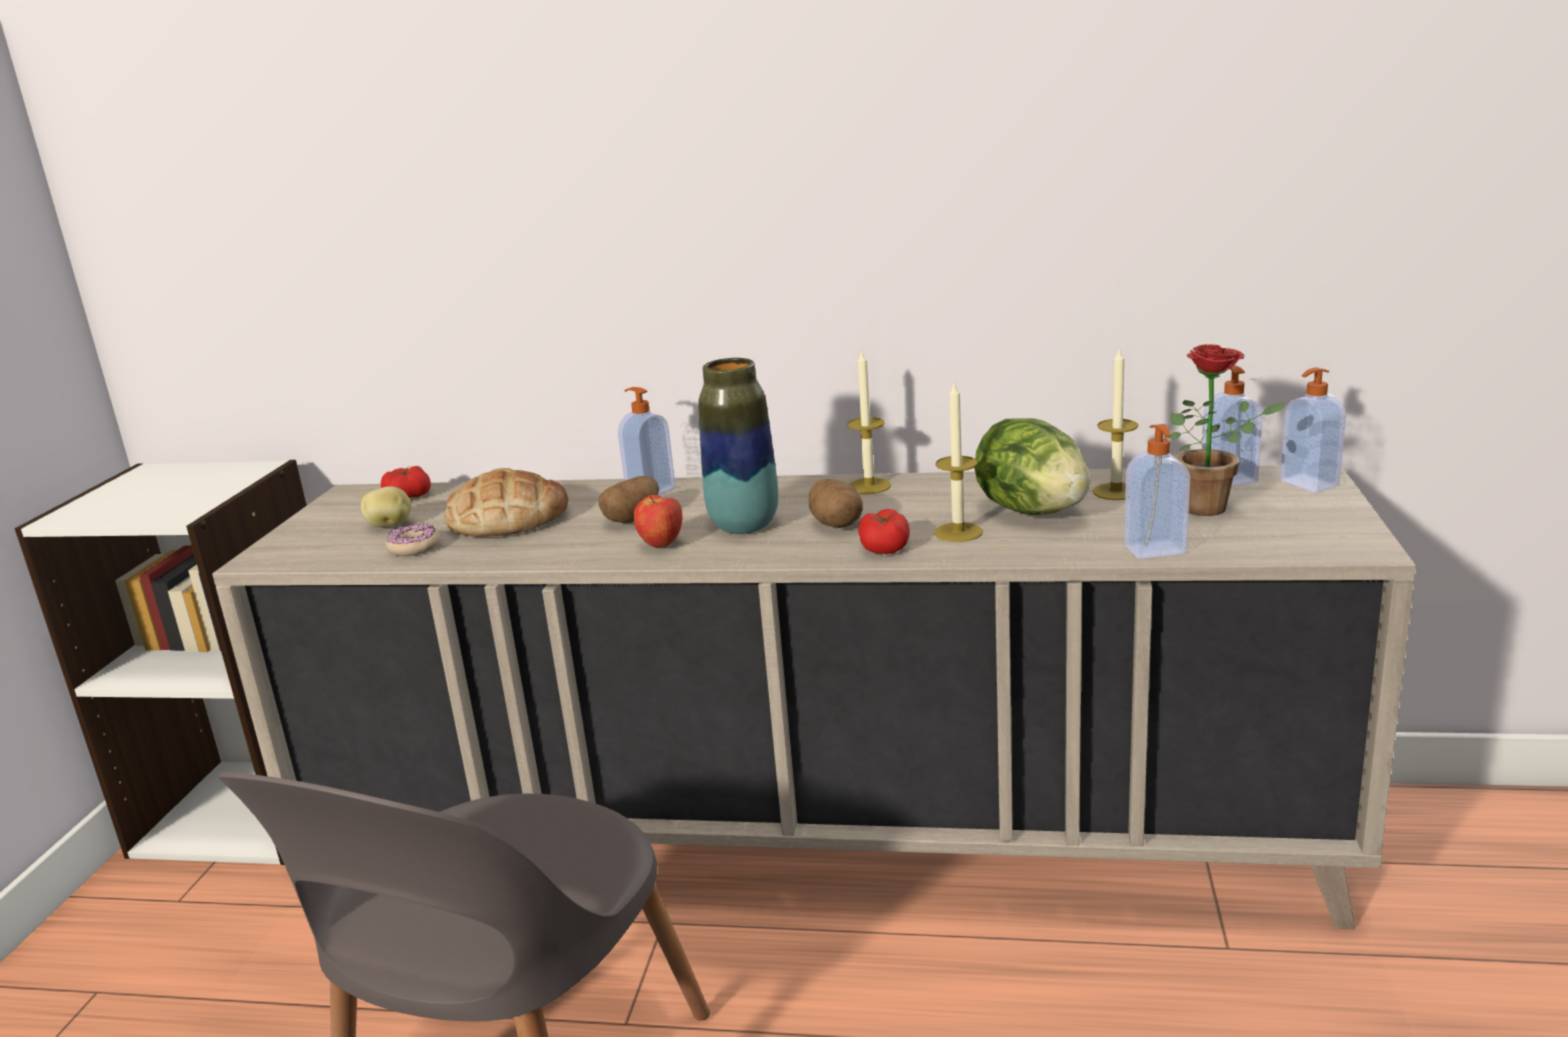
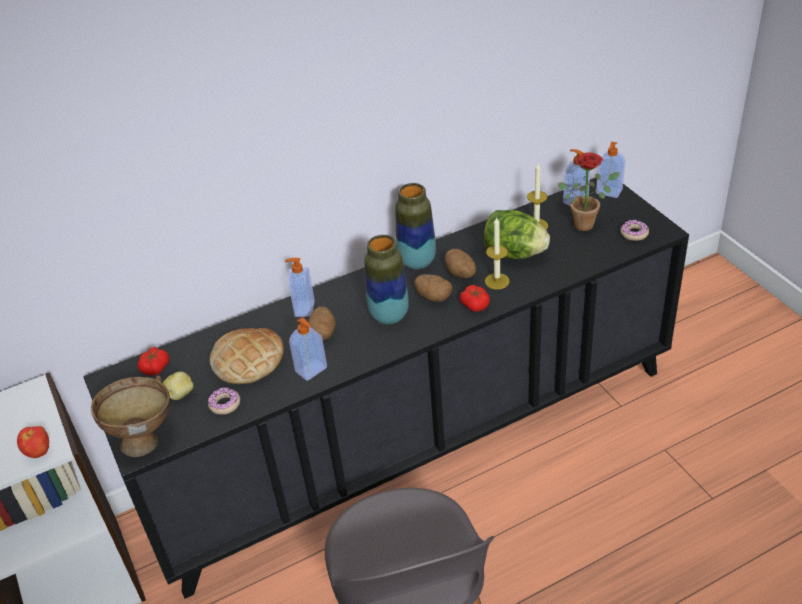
camera: 35 degrees left, 20 degrees up
beige cabinet [212,465,1416,929] -> black cabinet [83,178,689,599]
apple [634,495,683,547] -> apple moved to [17,426,49,458]
candle [847,349,891,494] -> vase [395,183,436,269]
soap dispenser [1124,424,1190,559] -> soap dispenser moved to [289,317,327,381]
none -> brown bowl [91,376,170,457]
none -> potato [445,249,476,279]
none -> donut [620,220,649,241]

